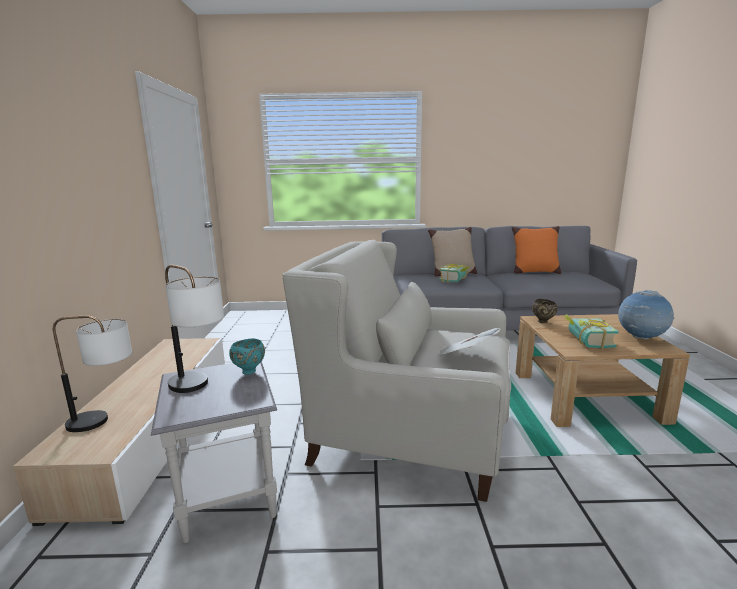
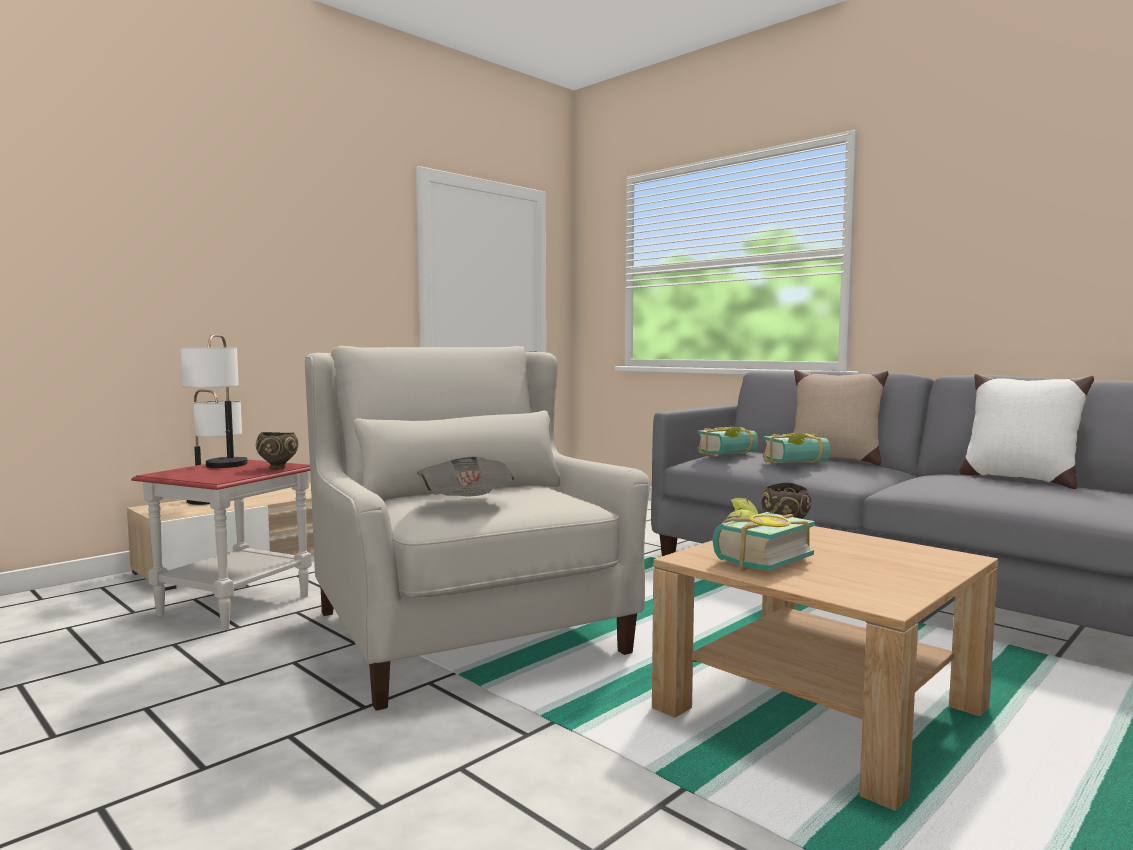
camera: 45 degrees right, 10 degrees down
grey side table [151,362,277,543] -> red side table [131,459,312,630]
turquoise bowl [229,338,265,375] -> brown bowl [256,432,298,470]
orange pillow [512,226,561,274] -> white pillow [959,374,1094,489]
globe [618,290,674,340] -> none
none -> book [697,427,758,455]

